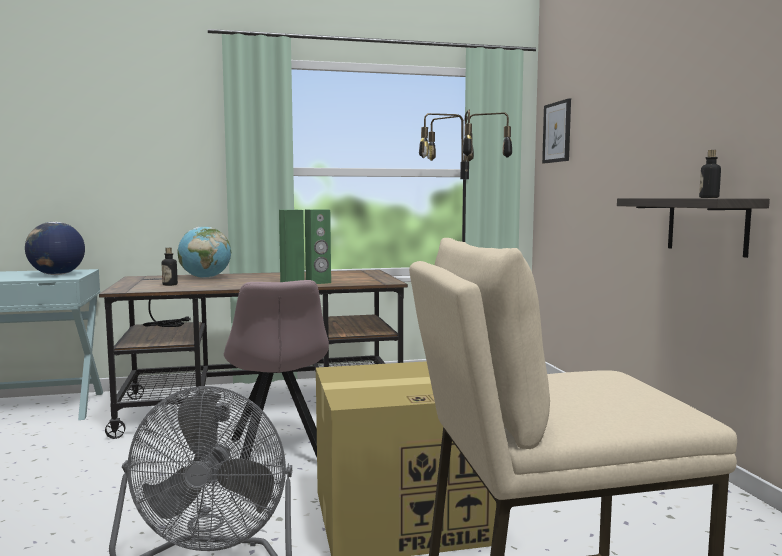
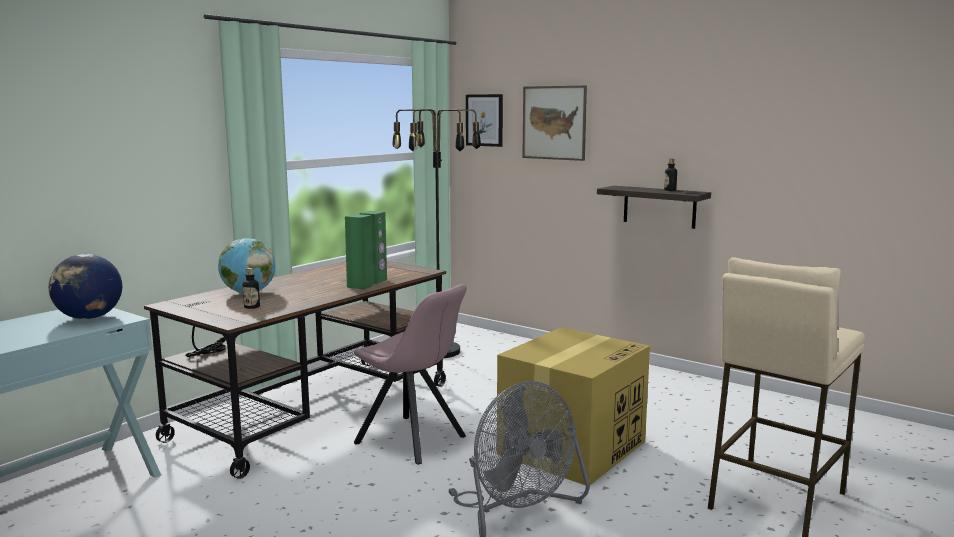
camera: 40 degrees left, 5 degrees up
none -> picture [522,86,587,161]

